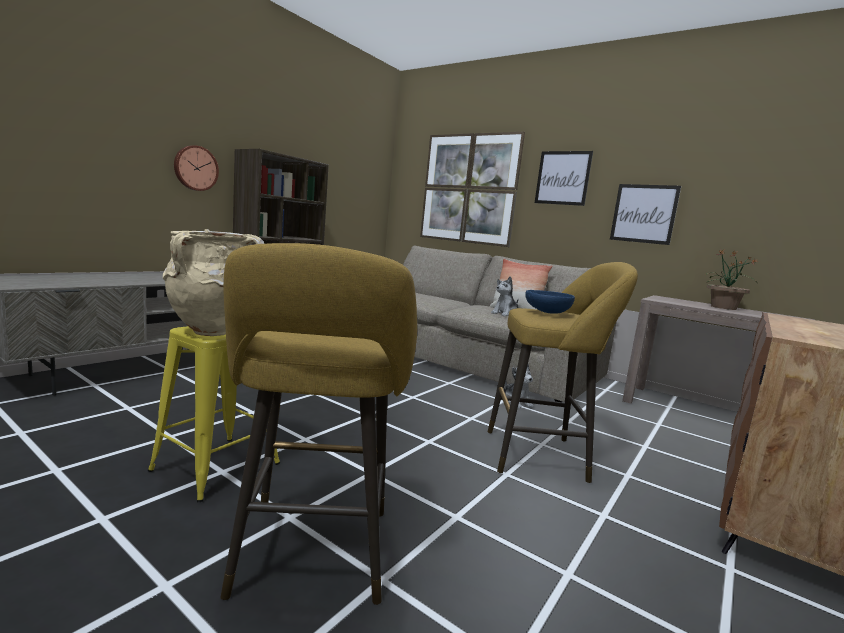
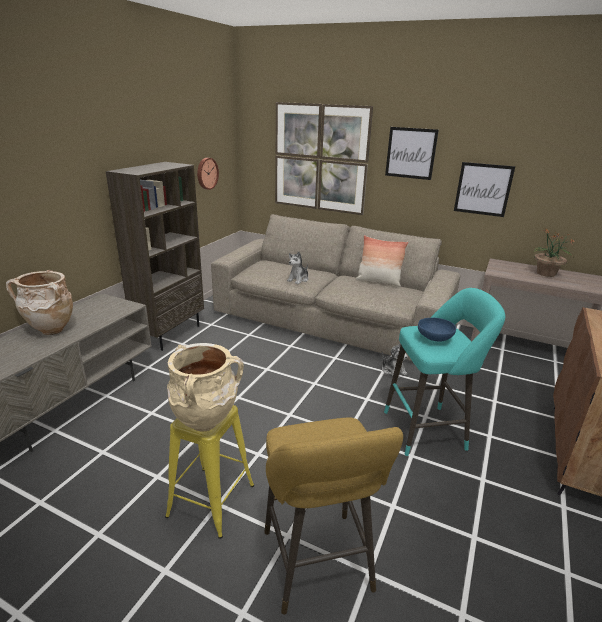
camera: 10 degrees left, 15 degrees up
wall clock [174,145,219,191] -> wall clock moved to [197,158,219,190]
yellow stool [488,262,638,483] -> turquoise stool [384,288,505,456]
plush toy [491,276,518,316] -> plush toy moved to [287,251,309,284]
none -> beige vase [6,270,73,335]

